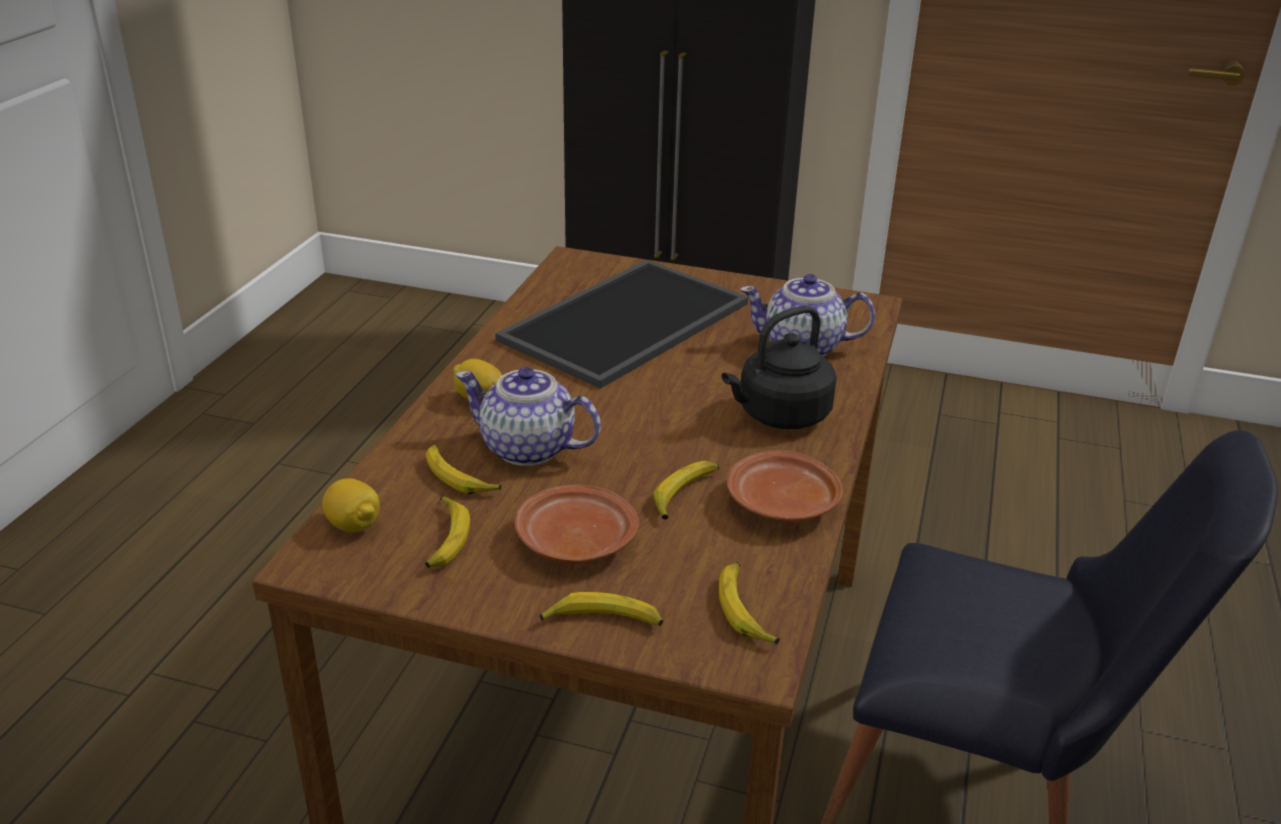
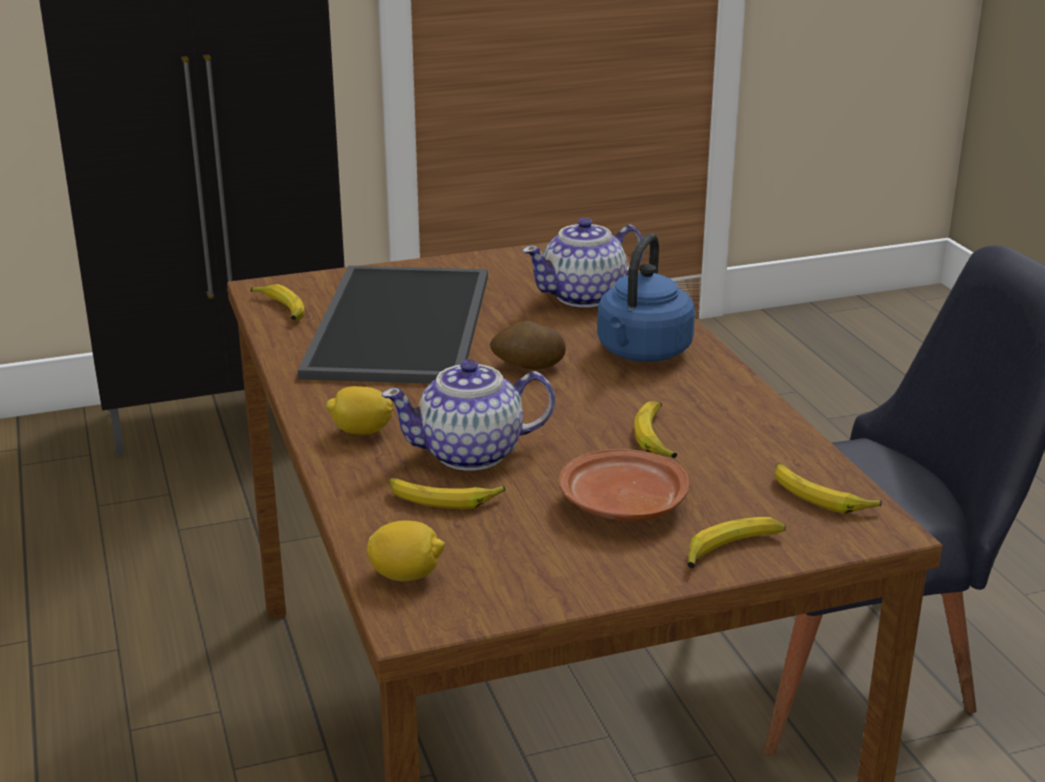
camera: 35 degrees left, 5 degrees down
banana [425,496,470,568] -> banana moved to [251,284,305,321]
black kettle [722,306,837,429] -> blue kettle [597,233,695,362]
brown plate [727,450,843,523] -> none
none -> potato [490,321,566,370]

